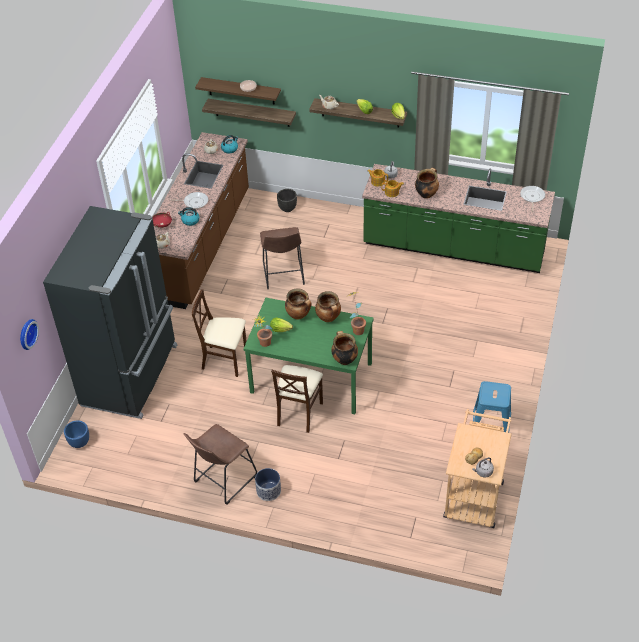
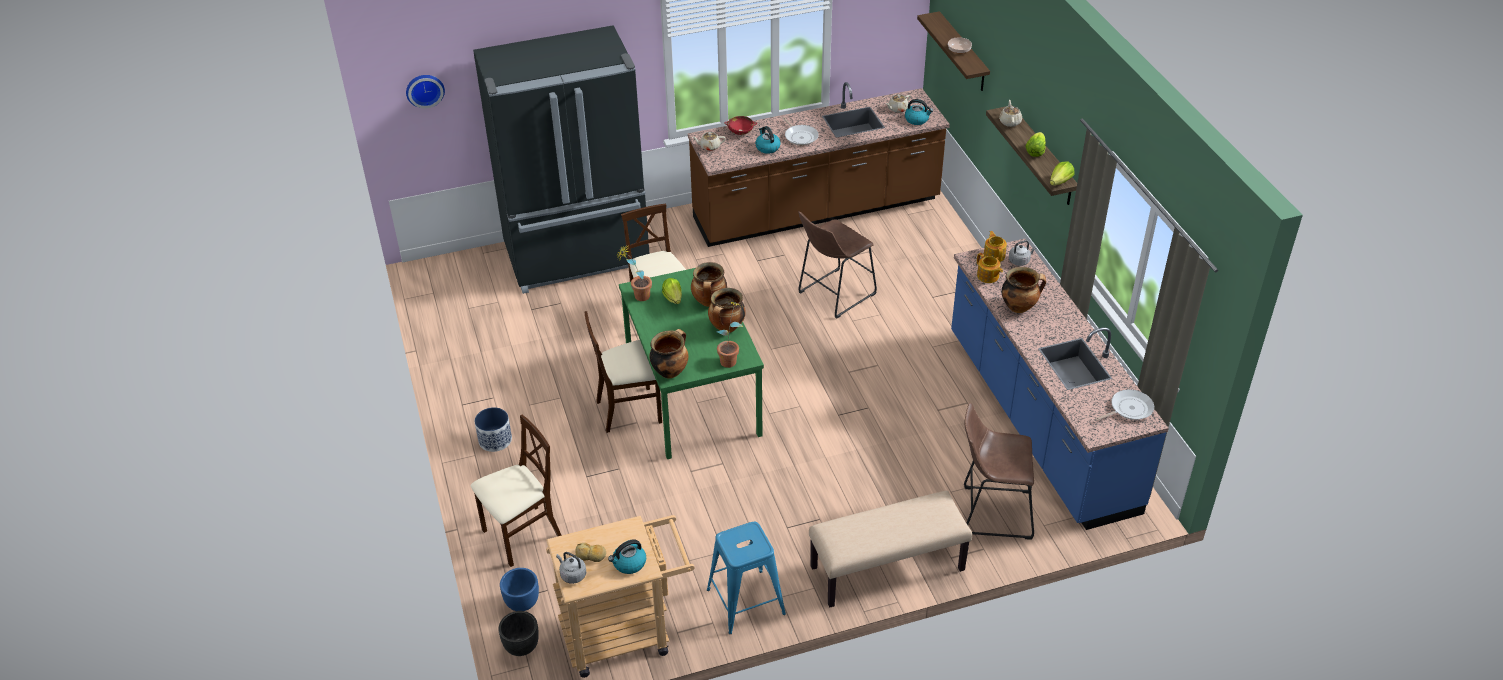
camera: 55 degrees right, 5 degrees down
blue planter [64,420,89,448] -> blue planter moved to [500,568,539,611]
brown stool [184,424,257,505] -> brown stool moved to [964,402,1034,540]
shelf [202,99,296,127] -> none
black planter [277,189,297,212] -> black planter moved to [499,611,539,656]
green counter [362,164,555,273] -> blue counter [951,239,1169,530]
none -> beige chair [470,415,562,567]
none -> kettle [608,539,646,574]
none -> beige bench [809,491,972,608]

